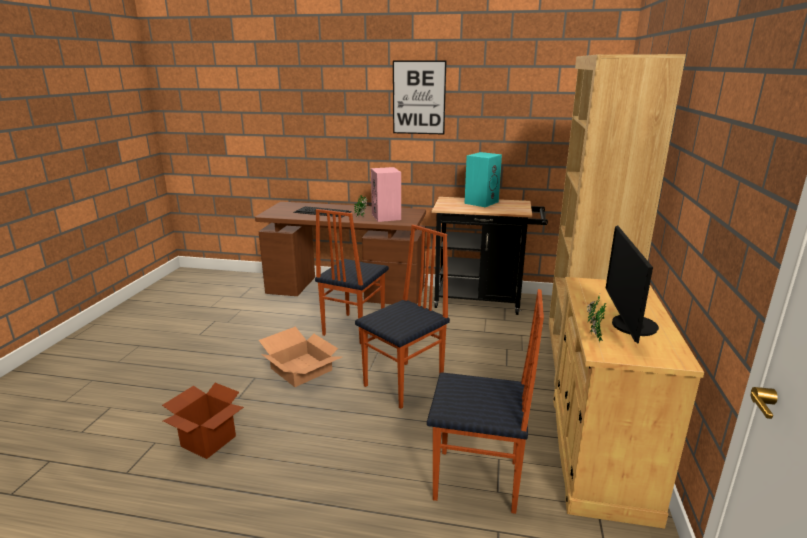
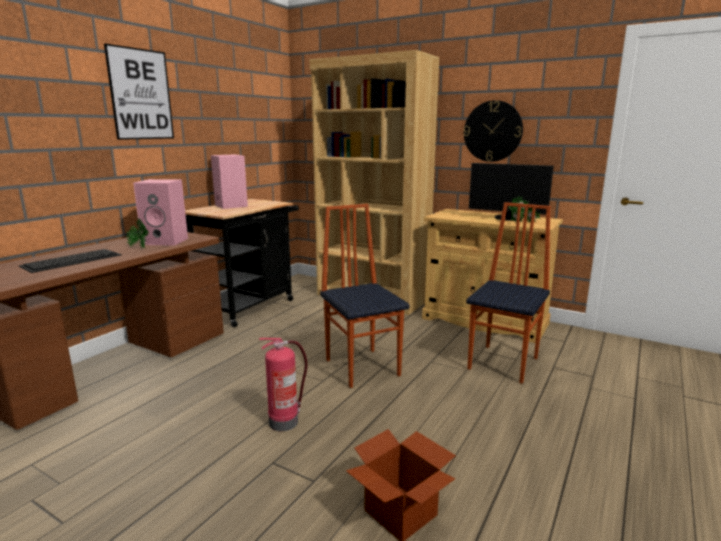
camera: 70 degrees left, 5 degrees down
cardboard box [259,327,342,387] -> fire extinguisher [259,338,307,431]
chair [315,209,389,344] -> none
turquoise speaker [464,152,502,207] -> pink speaker [211,155,248,209]
none -> wall clock [464,100,523,162]

